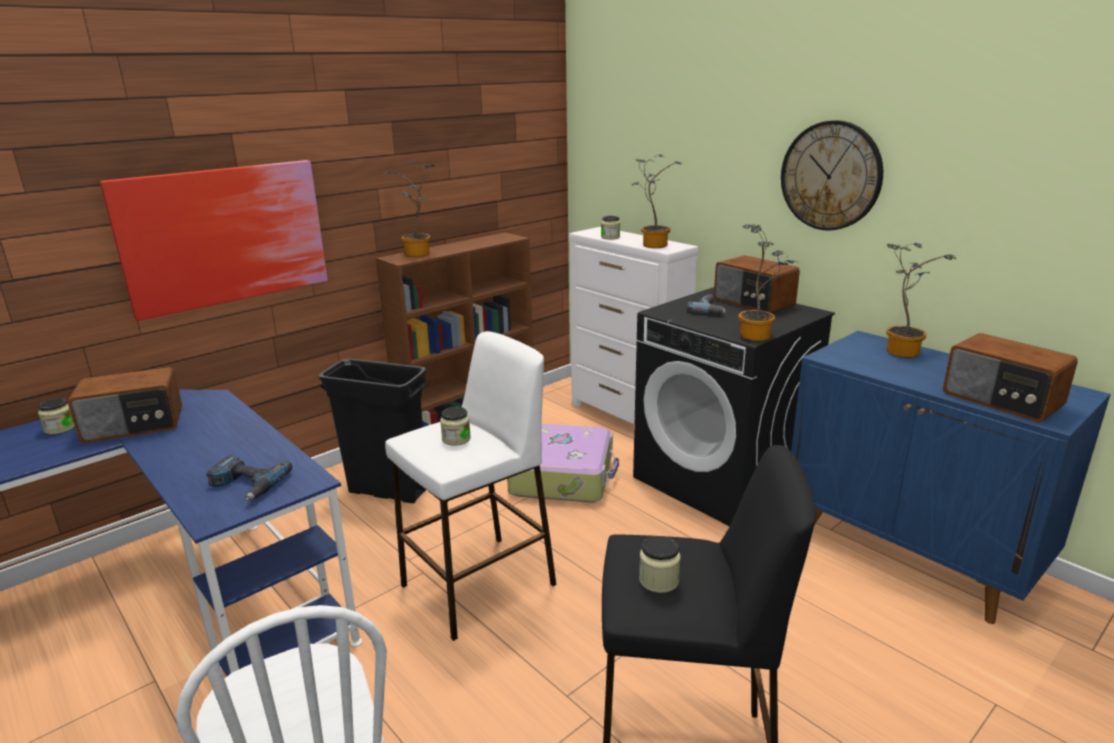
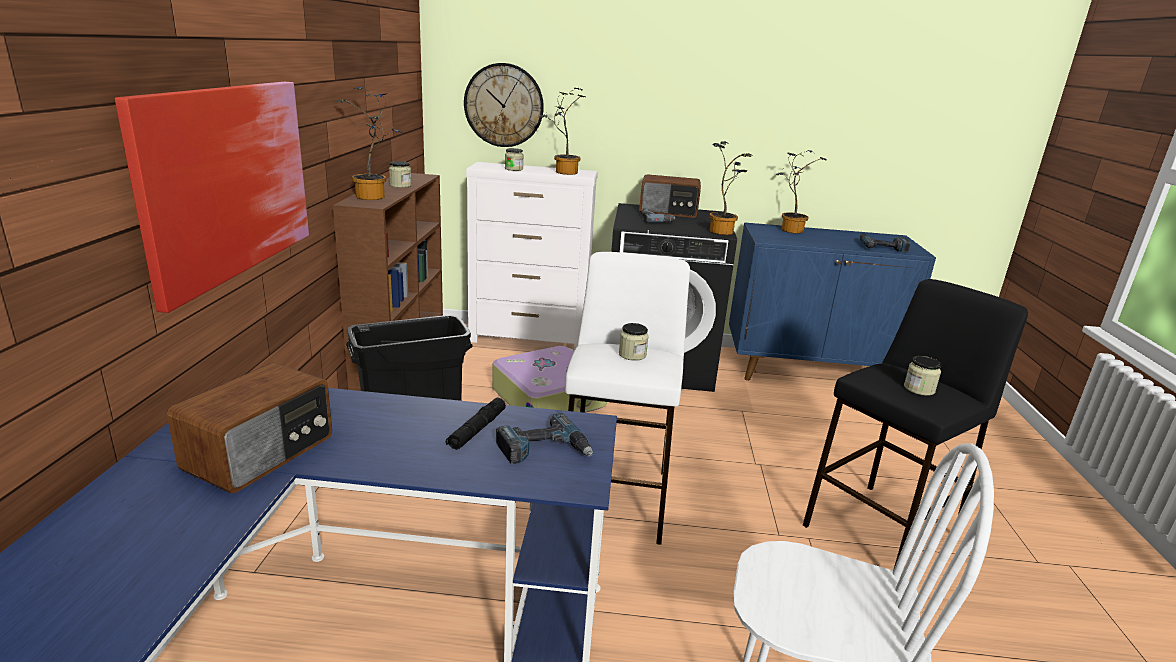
camera: 45 degrees left, 0 degrees up
jar [38,398,75,435] -> jar moved to [389,161,412,188]
wall clock [781,120,883,231] -> wall clock moved to [464,63,544,147]
radio [943,333,1078,422] -> power drill [860,233,911,252]
none -> black flashlight [446,398,506,450]

